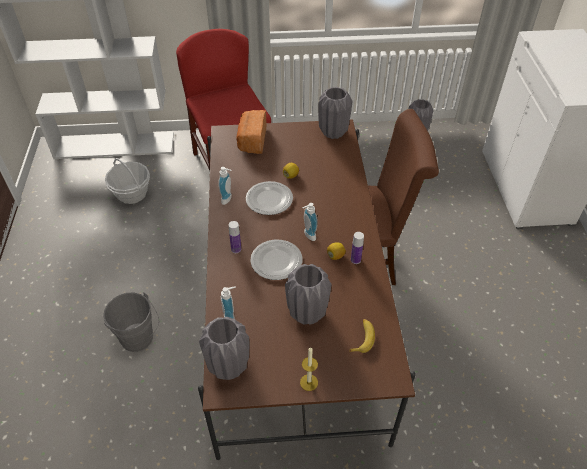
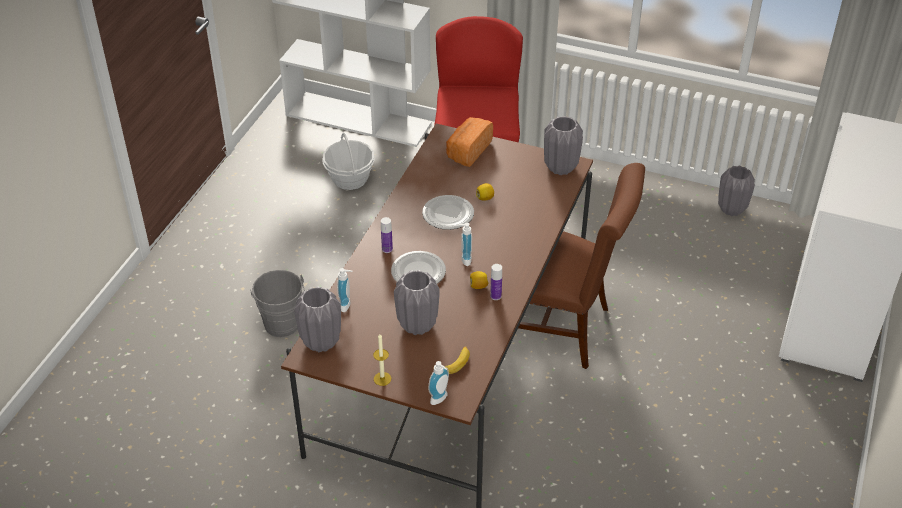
camera: 25 degrees right, 5 degrees down
soap dispenser [218,167,232,205] -> soap dispenser moved to [428,361,449,405]

